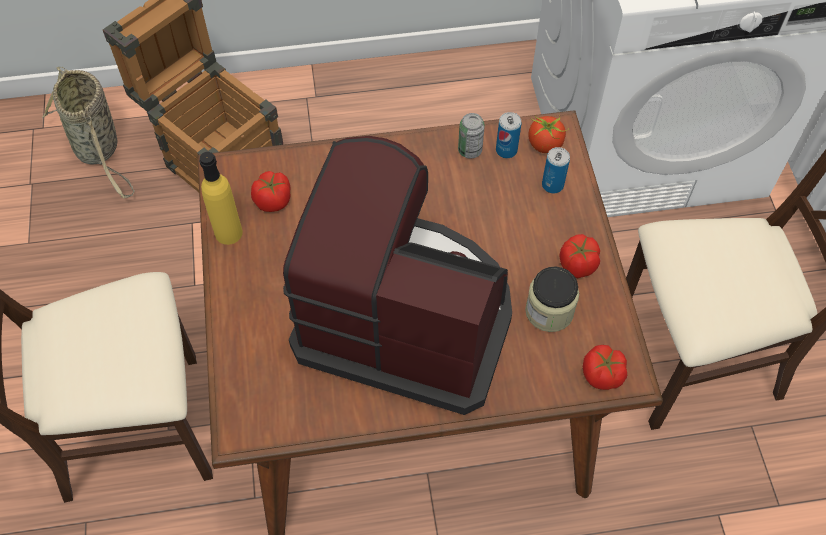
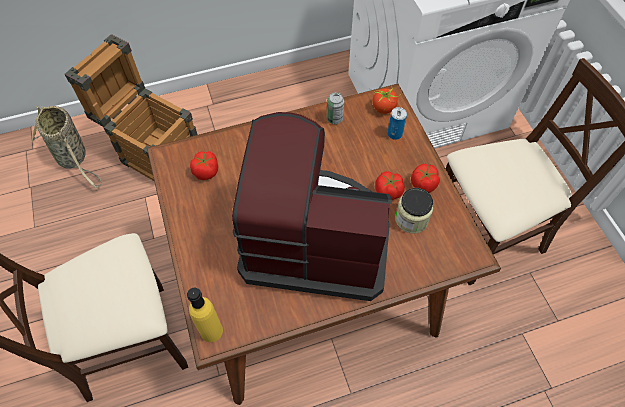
camera: 10 degrees left, 0 degrees up
yellow bottle [199,152,243,245] -> yellow bottle moved to [187,288,223,342]
can [496,112,522,158] -> none
tomato [583,345,627,390] -> tomato moved to [375,171,405,200]

